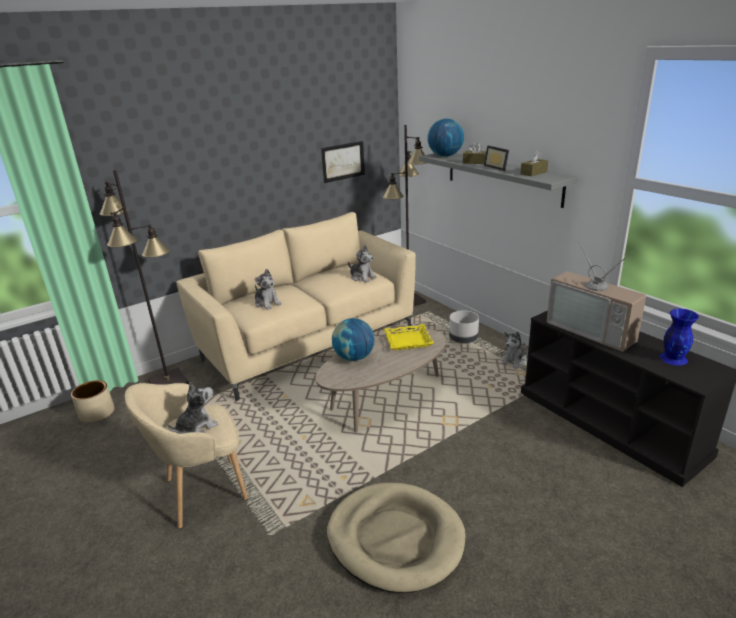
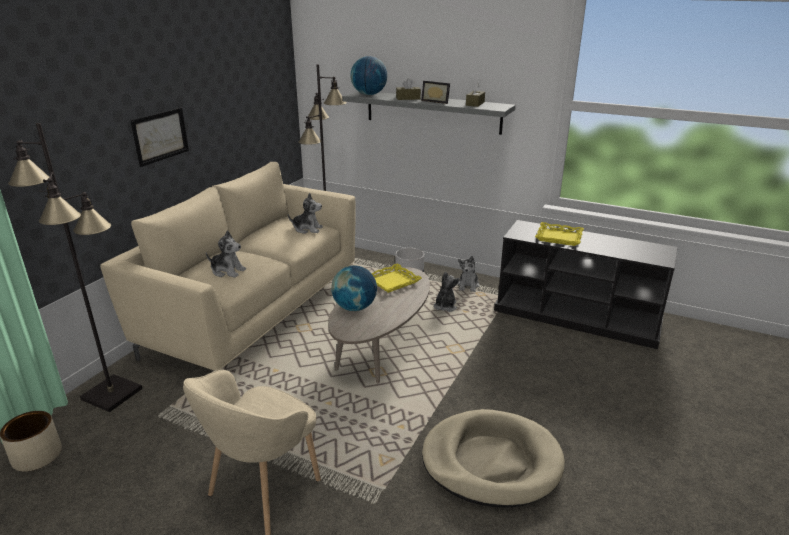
camera: 30 degrees left, 0 degrees up
plush toy [167,382,218,434] -> plush toy moved to [434,272,460,312]
picture [321,141,365,183] -> picture moved to [130,108,189,167]
television [547,240,646,352] -> yellow tray [535,222,584,246]
blue vase [660,309,699,366] -> none

